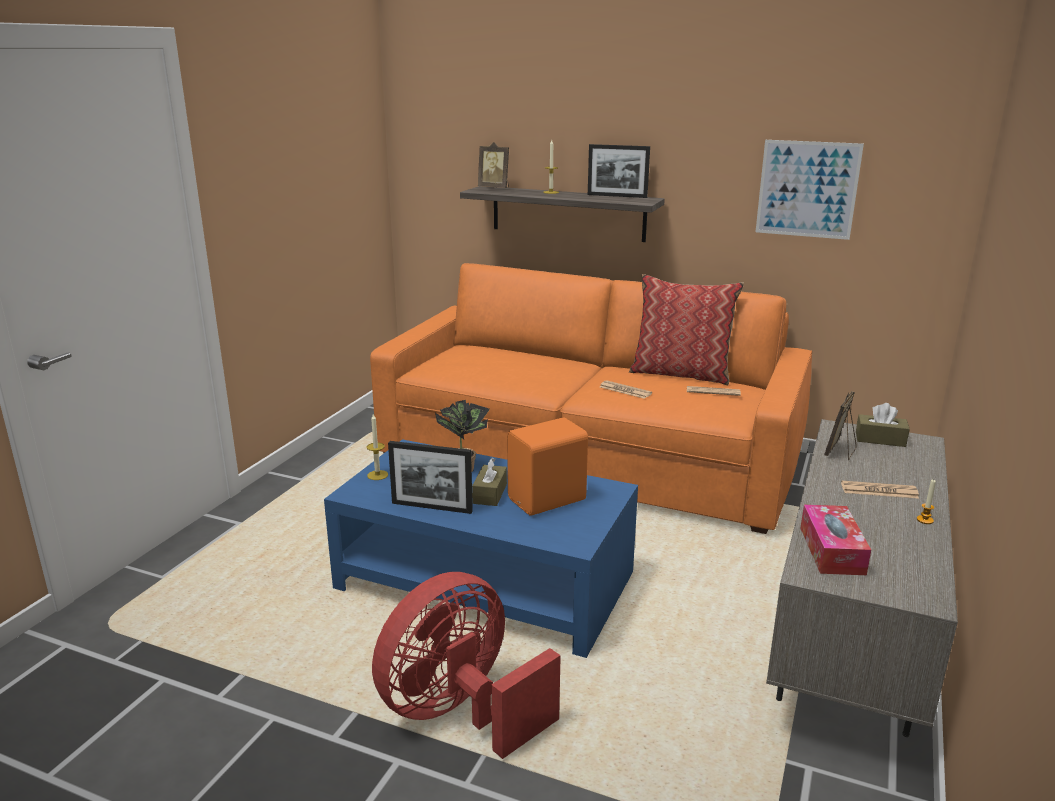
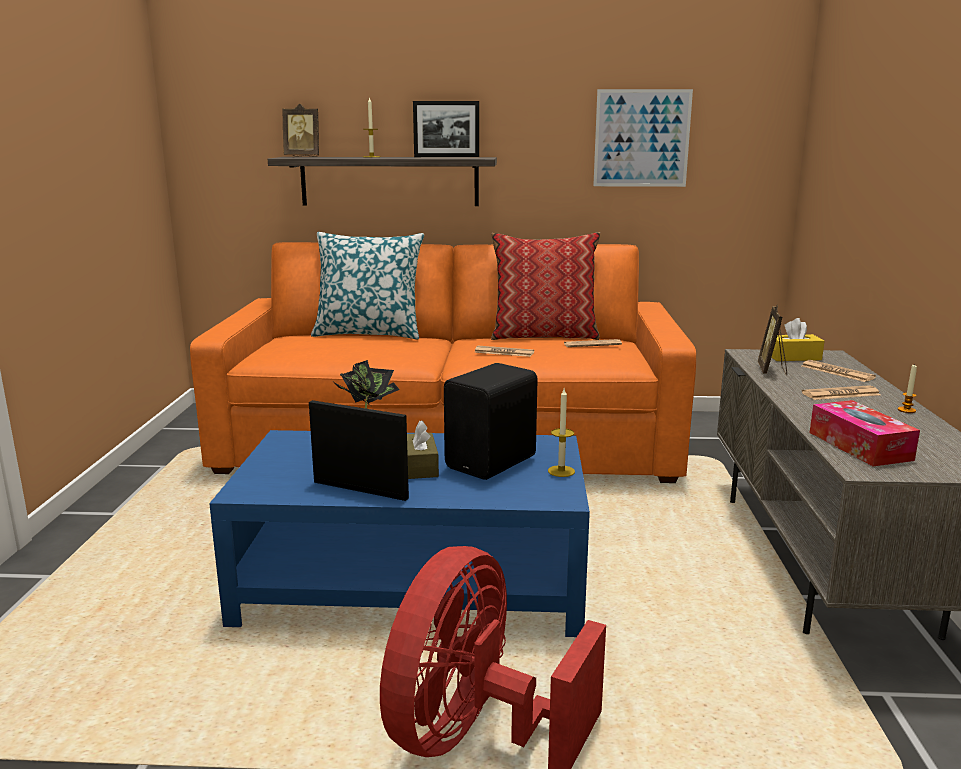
camera: 20 degrees left, 5 degrees down
candle [367,414,388,480] -> candle moved to [548,389,575,477]
picture frame [388,441,473,514] -> picture frame turned 150 degrees counterclockwise [309,400,409,501]
orange speaker [507,417,588,516] -> black speaker [444,363,538,480]
brown tissue box [856,403,910,447] -> yellow tissue box [771,318,824,361]
none -> pillow [311,232,424,340]
none -> newspaper [802,360,876,382]

